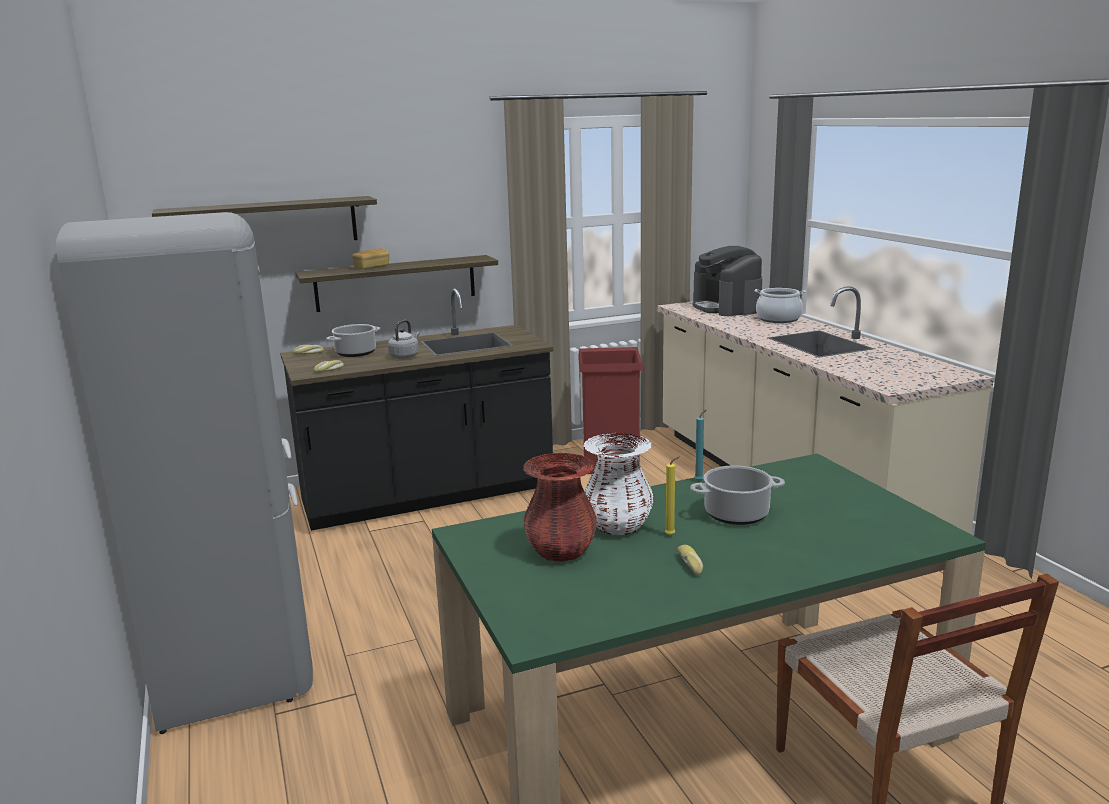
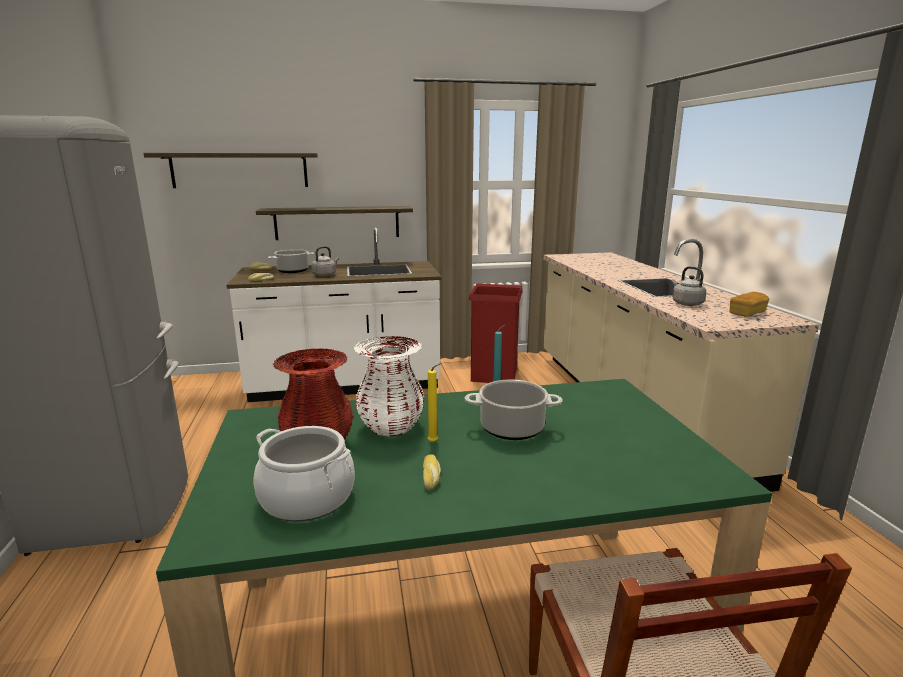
camera: 10 degrees right, 0 degrees up
black counter [280,288,553,531] -> white counter [227,227,442,402]
bread [352,248,389,269] -> bread moved to [729,292,769,317]
coffee machine [692,246,762,316] -> none
cooking pot [754,288,806,323] -> cooking pot moved to [254,426,355,522]
none -> grey kettle [672,266,706,306]

